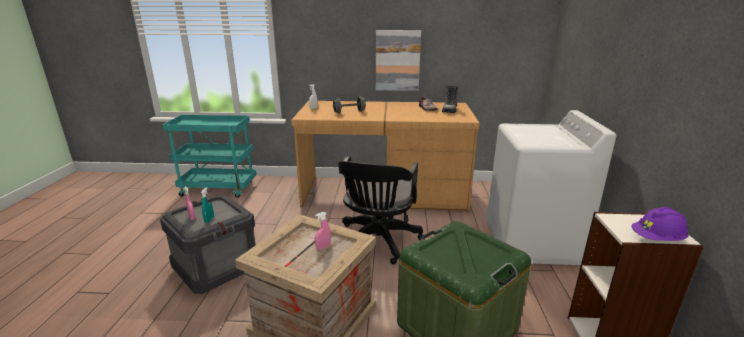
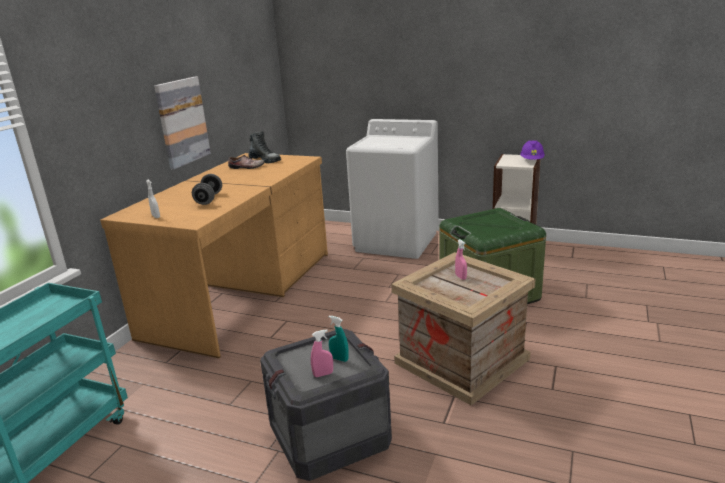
camera: 70 degrees left, 0 degrees up
black office chair [338,156,423,265] -> none

